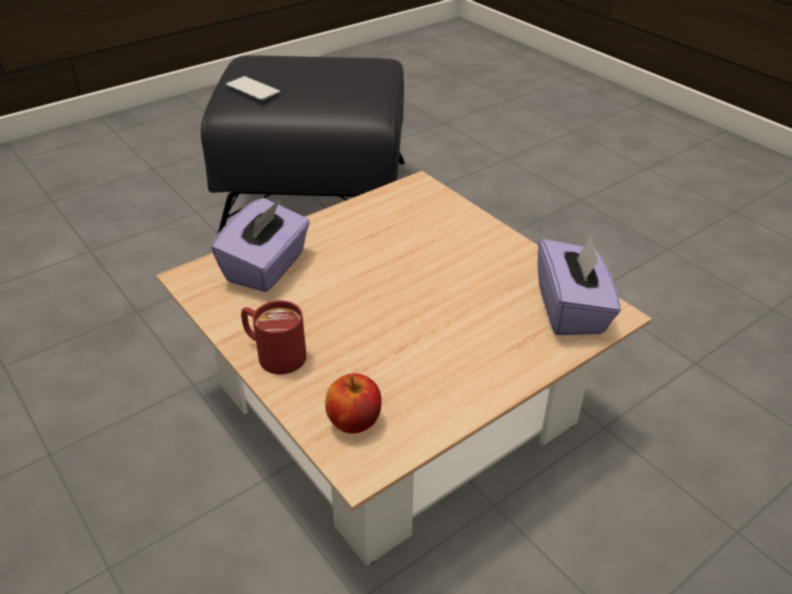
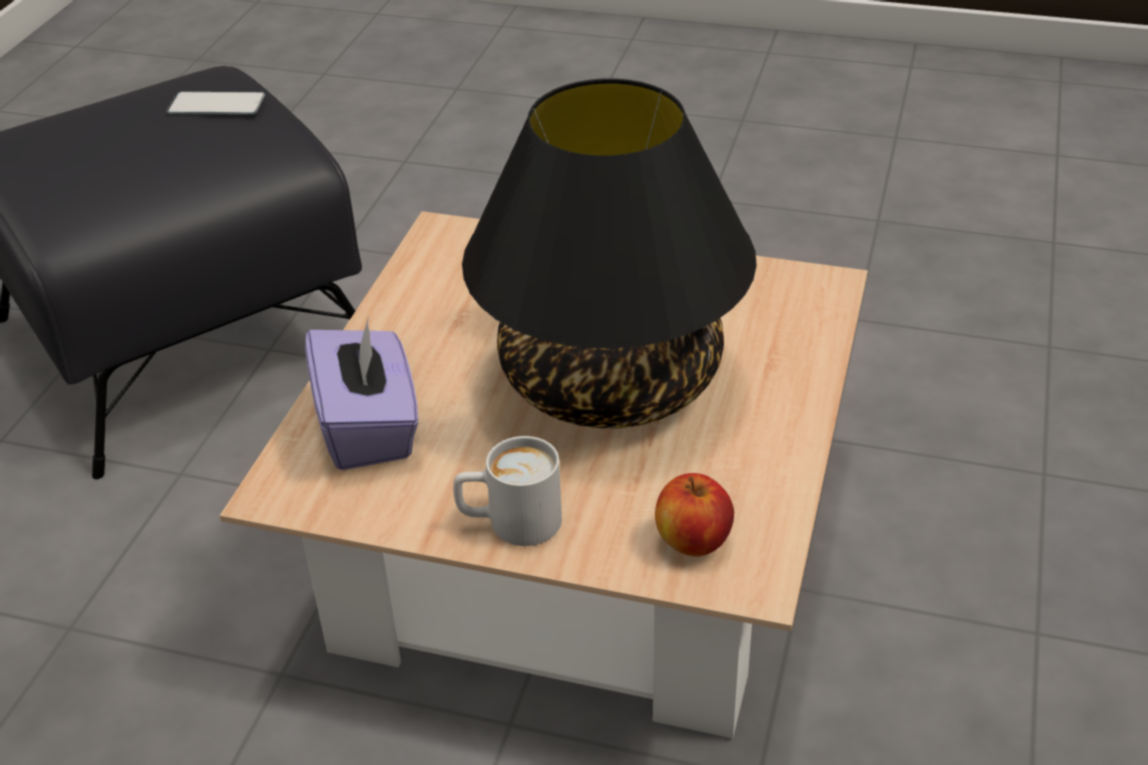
camera: 35 degrees left, 0 degrees up
phone [225,76,280,100] -> phone moved to [167,92,265,115]
red mug [241,300,306,374] -> white mug [453,436,562,546]
purple tissue box [538,236,621,335] -> none
none -> black table lamp [462,78,757,428]

